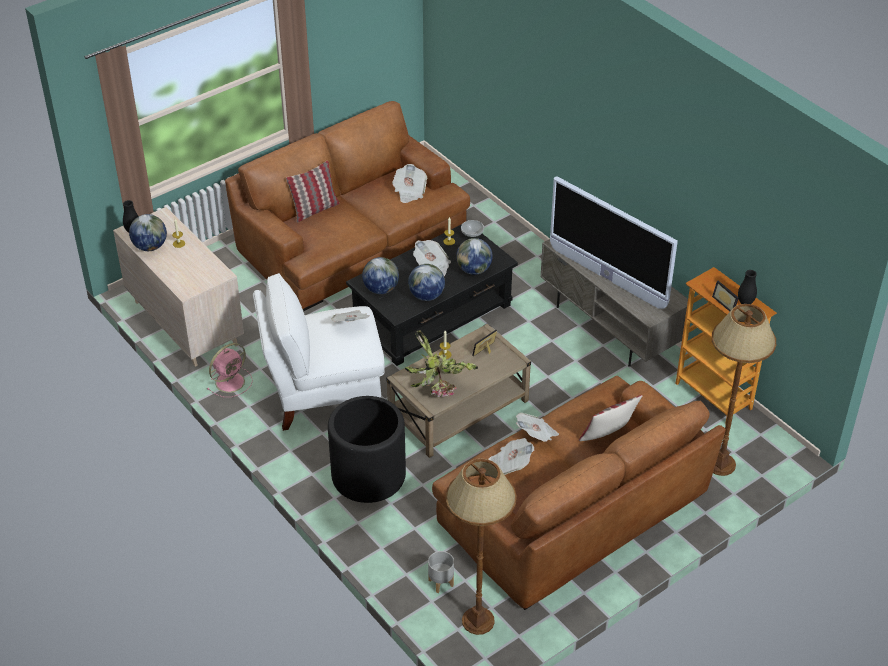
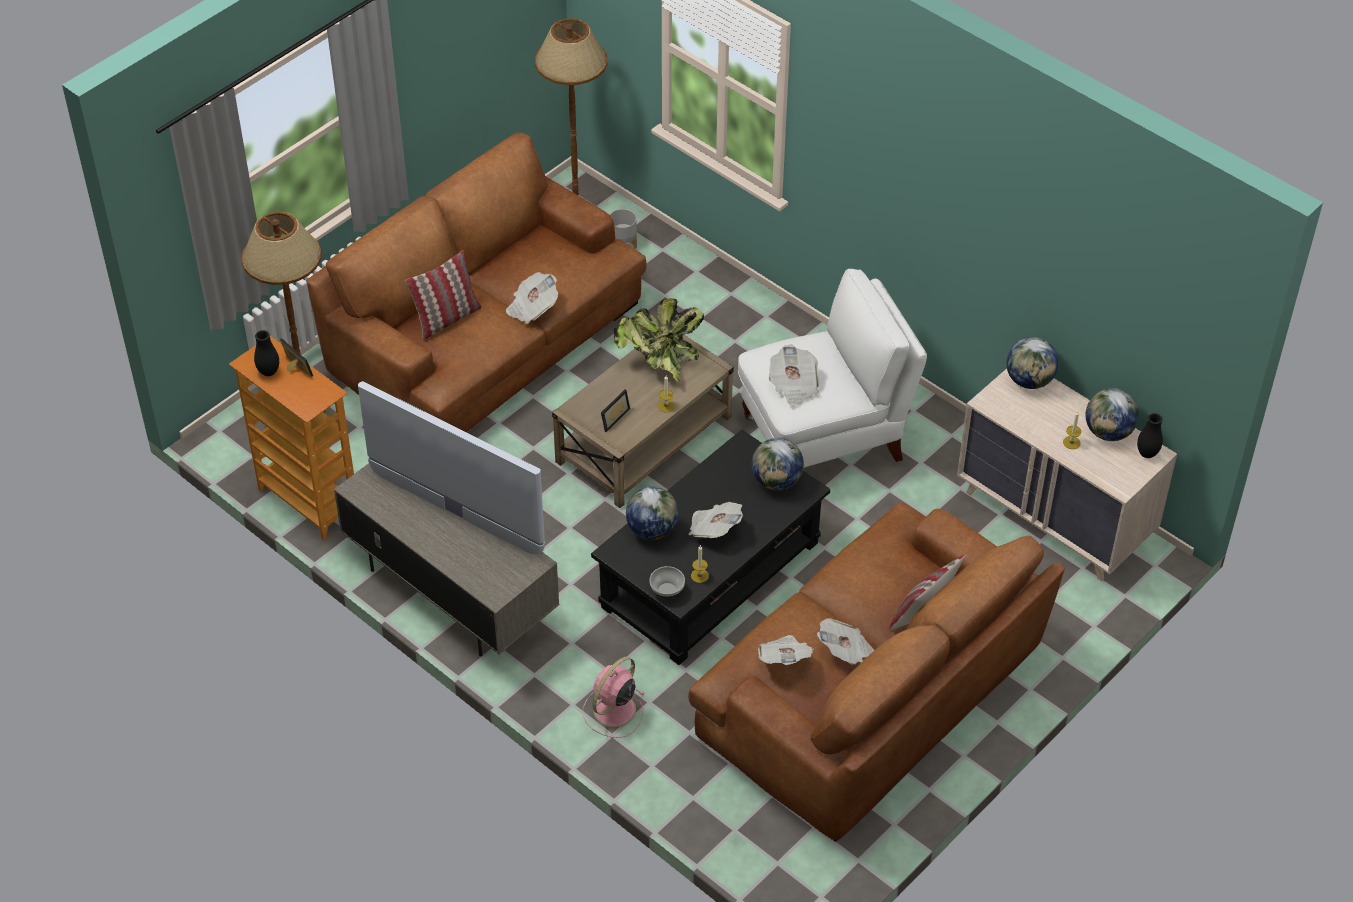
camera: 170 degrees right, 5 degrees up
pink fan [207,343,253,397] -> pink fan moved to [583,657,644,738]
black planter [328,396,406,503] -> none
globe [408,264,445,301] -> globe moved to [1006,337,1059,389]
newspaper [488,438,534,475] -> newspaper moved to [817,618,874,665]

